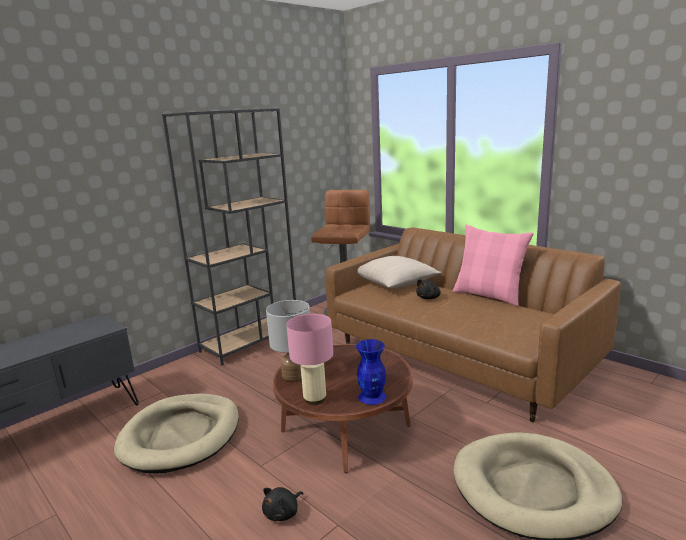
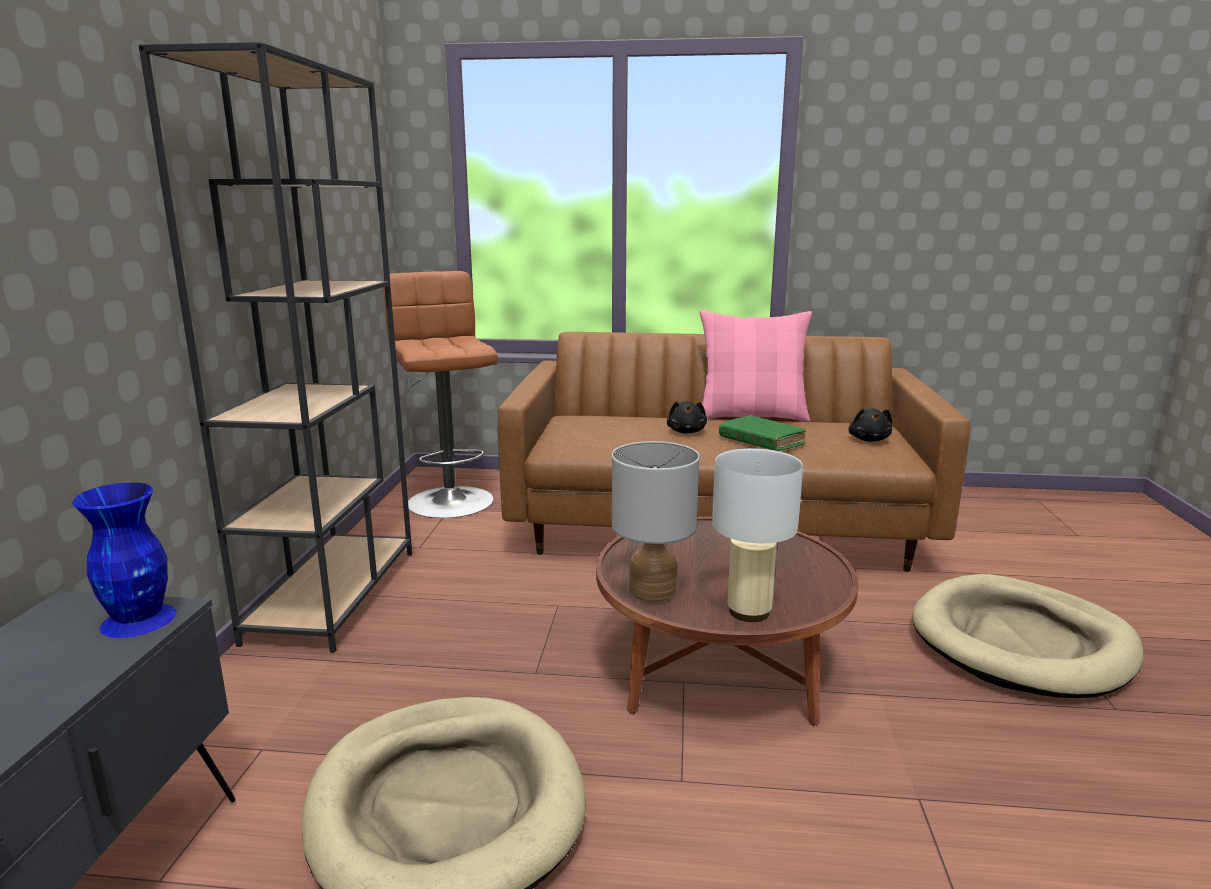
camera: 40 degrees left, 0 degrees up
black plush toy [262,487,303,521] -> black plush toy moved to [848,408,892,442]
pink table lamp [287,313,333,405] -> white table lamp [712,448,803,622]
blue vase [356,339,386,405] -> blue vase moved to [72,482,176,638]
beige pillow [357,256,441,288] -> none
none -> green book [719,415,806,451]

